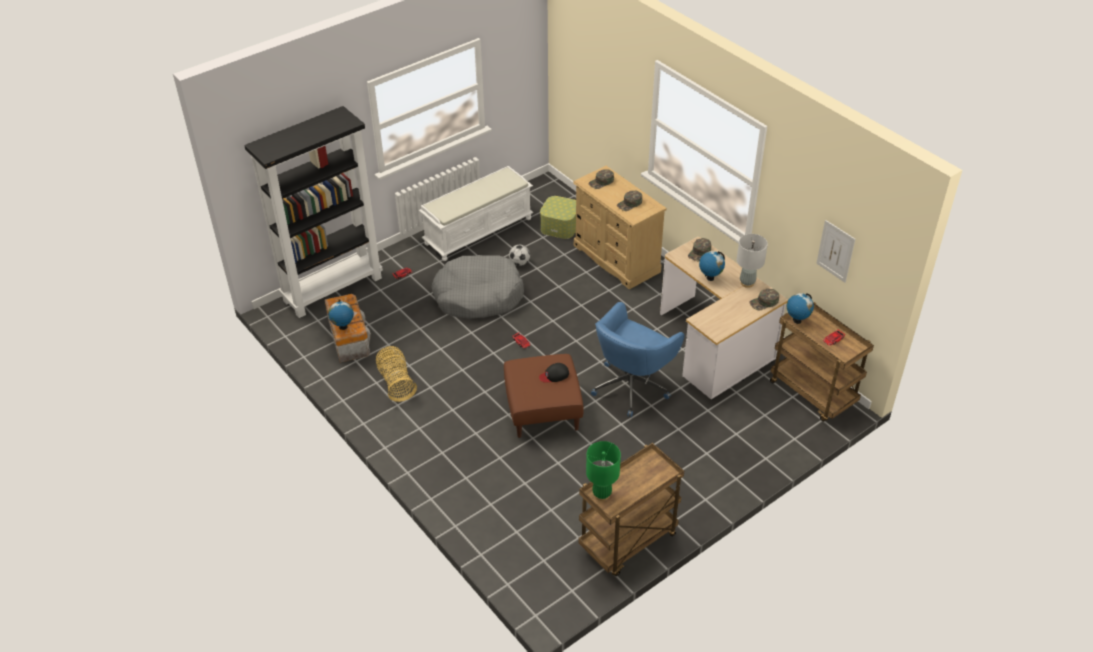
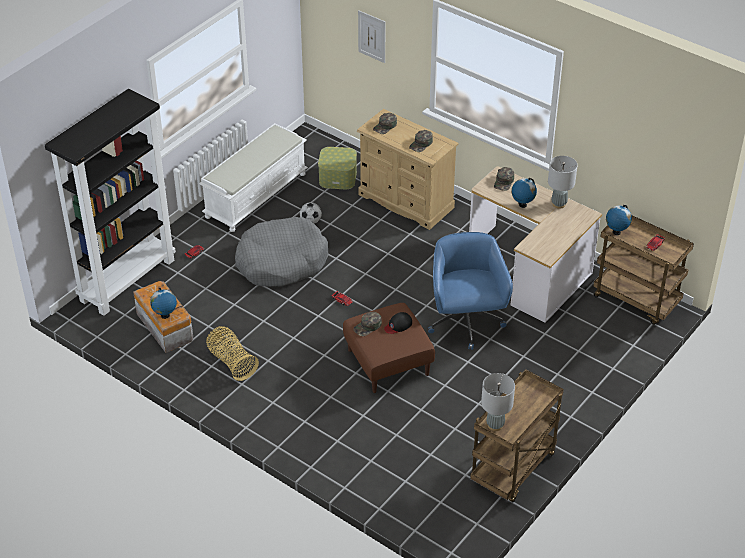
camera: 15 degrees left, 0 degrees up
green table lamp [586,441,621,501] -> grey table lamp [481,373,515,431]
blue office chair [591,302,684,417] -> blue office chair turned 150 degrees clockwise [428,232,513,350]
green cap [749,288,779,311] -> green cap moved to [353,312,382,336]
picture [816,220,855,283] -> picture moved to [358,10,386,63]

